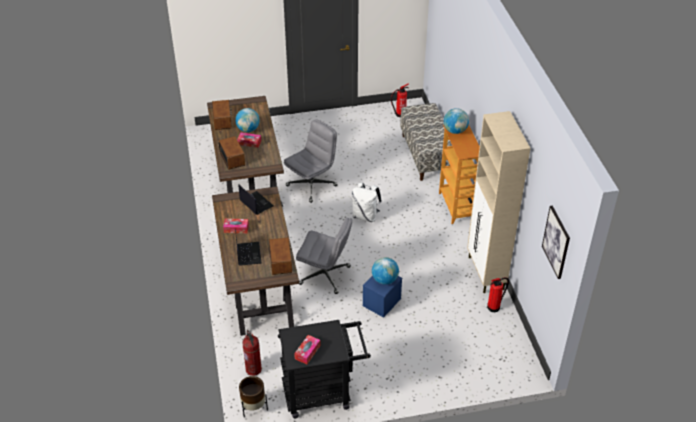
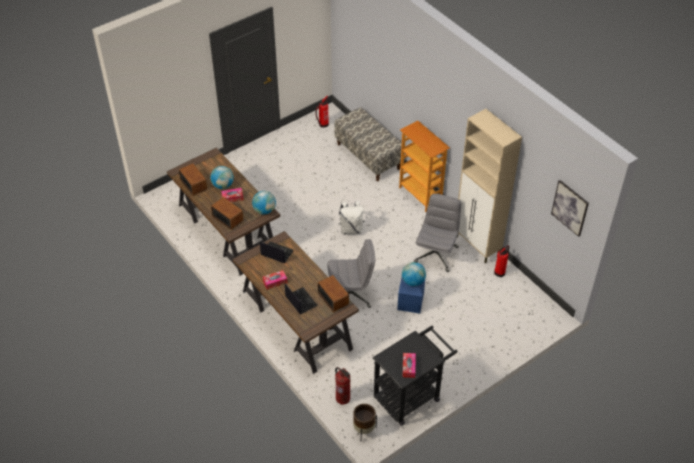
camera: 25 degrees left, 5 degrees up
grey office chair [284,119,338,203] -> grey office chair moved to [414,194,461,272]
globe [444,108,469,134] -> globe moved to [252,191,276,214]

